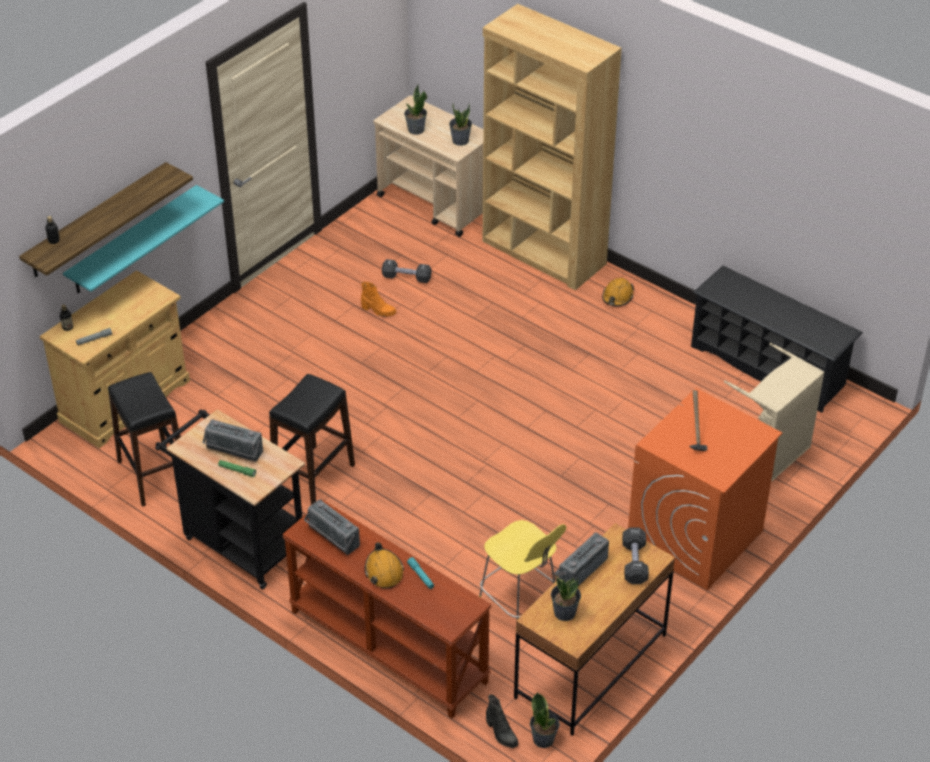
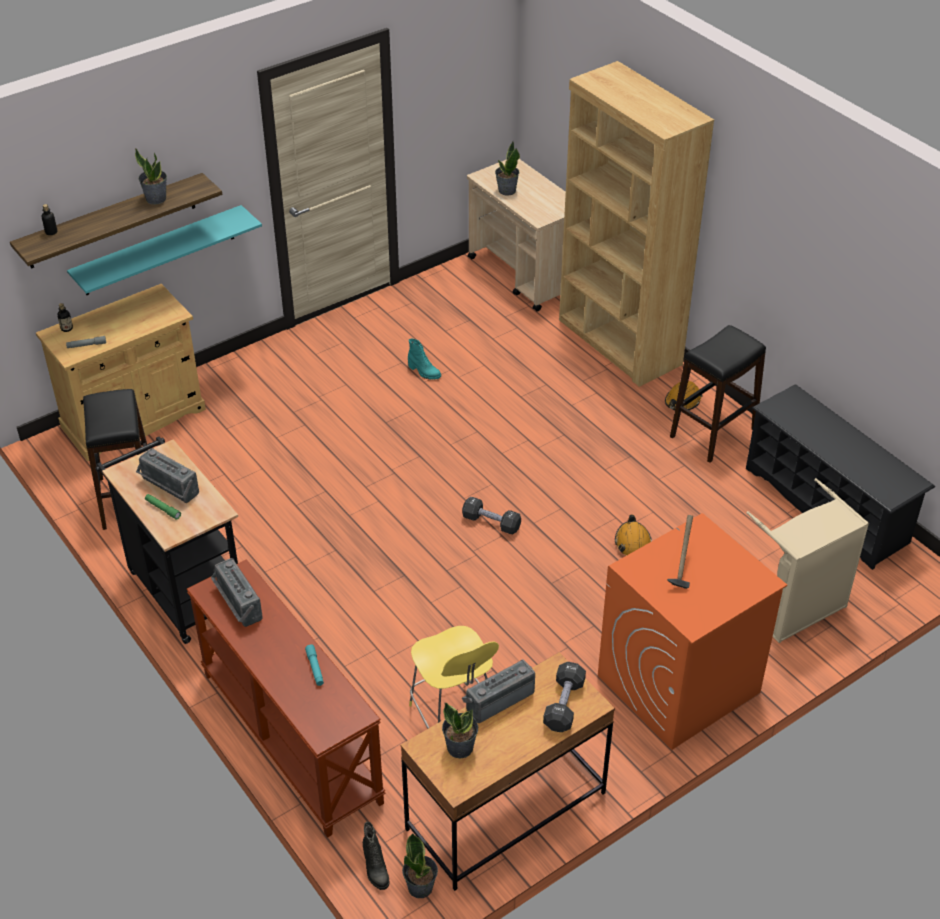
camera: 15 degrees right, 0 degrees up
black stool [269,374,355,505] -> black stool moved to [670,325,766,463]
orange boot [361,282,396,317] -> turquoise boot [408,339,441,380]
orange hard hat [365,542,404,589] -> orange hard hat moved to [615,515,652,556]
black dumbbell [382,259,432,283] -> black dumbbell moved to [462,497,521,534]
potted plant [449,103,472,146] -> potted plant moved to [135,148,167,204]

